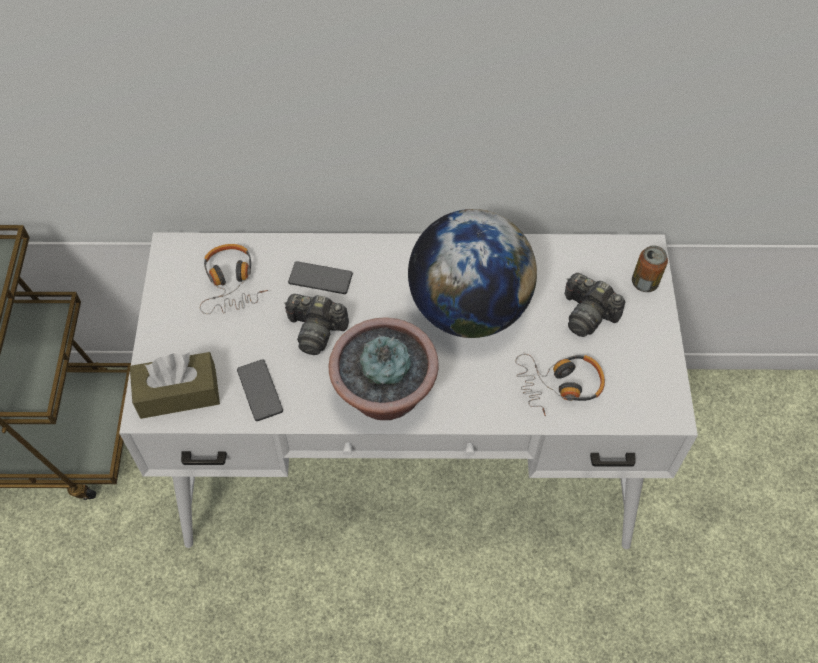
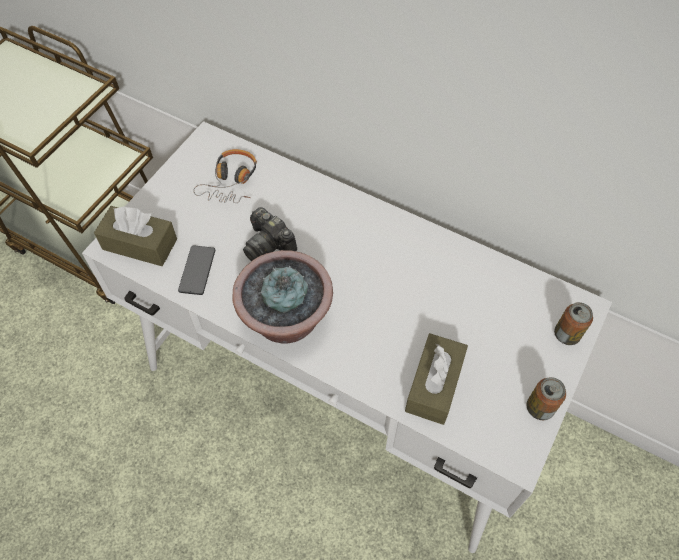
camera: 30 degrees right, 0 degrees up
phone [288,261,353,294] -> none
globe [408,209,537,338] -> none
headphones [516,354,605,416] -> brown tissue box [405,333,468,425]
camera [565,273,626,337] -> none
none -> can [527,377,566,420]

